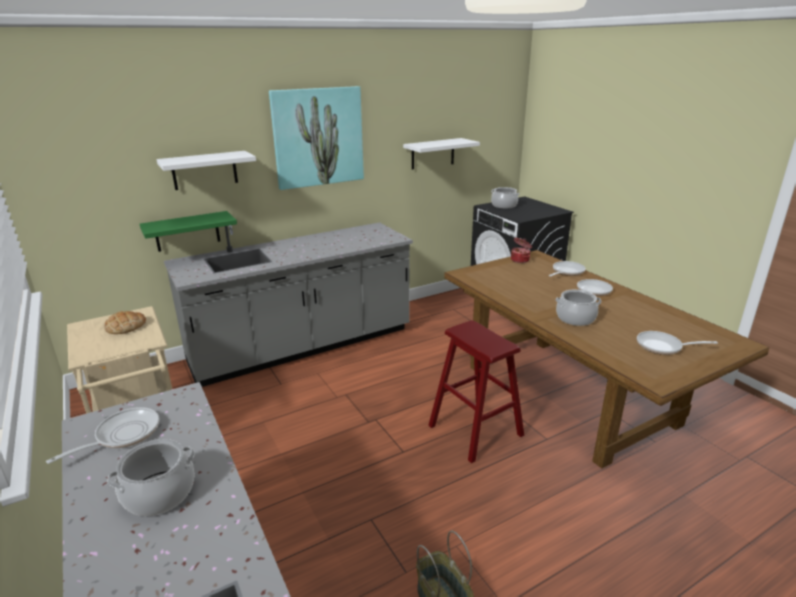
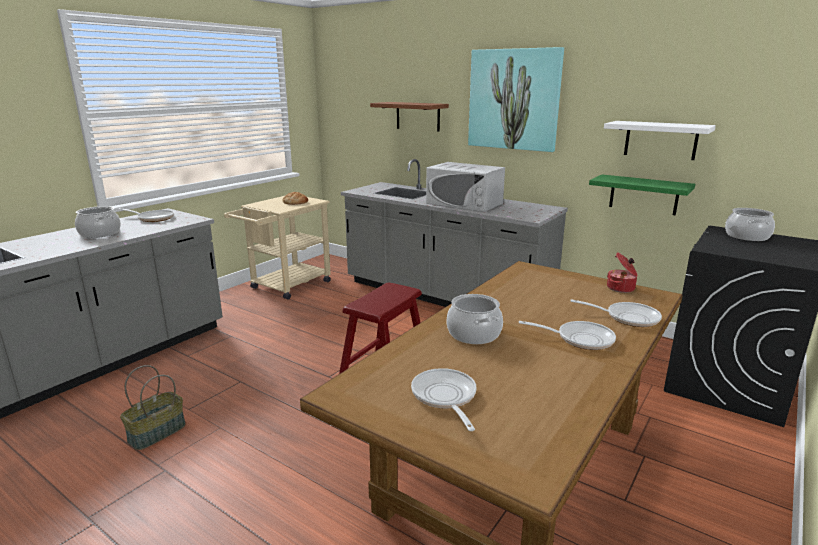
camera: 65 degrees right, 5 degrees down
green shelf [139,211,237,252] -> green shelf moved to [589,175,695,215]
white shelf [156,151,256,190] -> brown shelf [370,102,449,131]
none -> white microwave [426,162,505,212]

